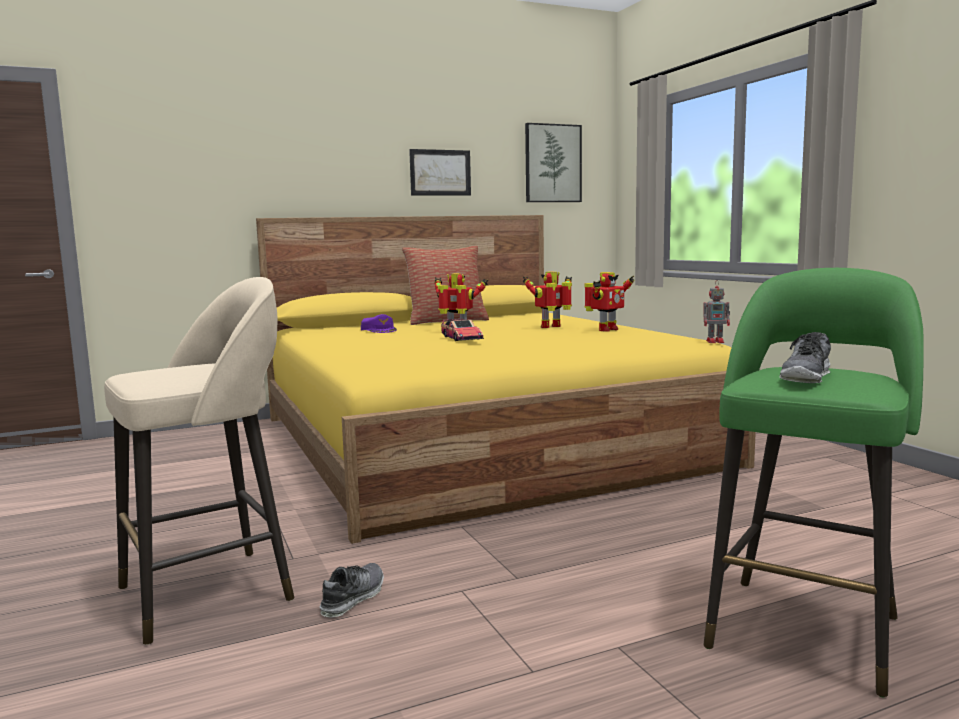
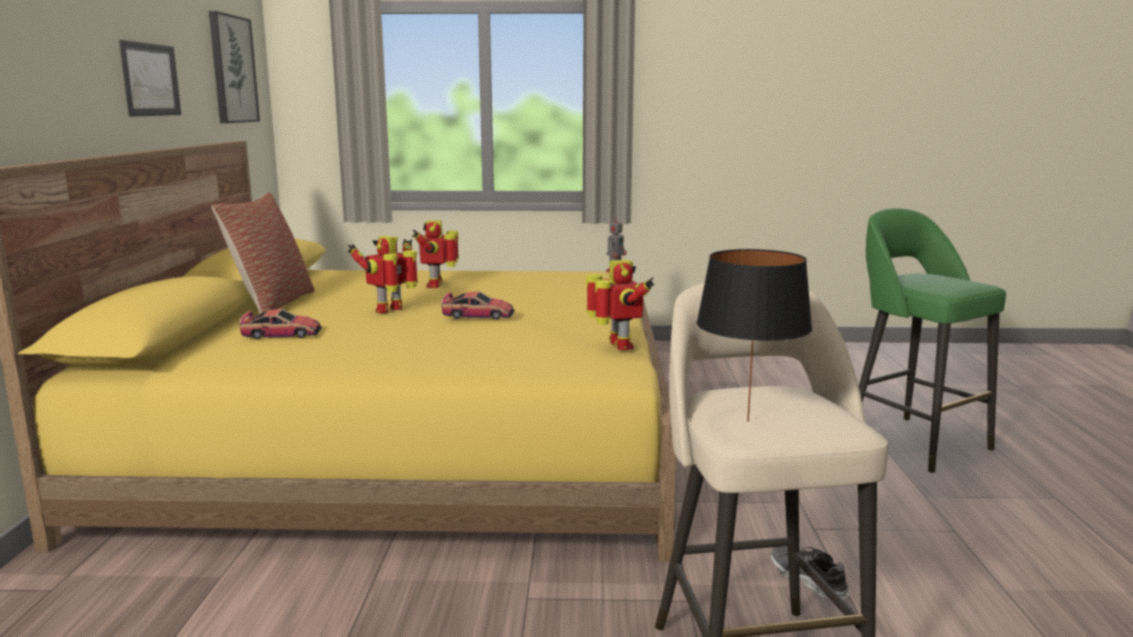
camera: 65 degrees left, 5 degrees up
purple cap [361,314,397,333] -> toy car [240,309,322,340]
toy robot [584,272,634,332] -> toy robot moved to [586,260,654,350]
shoe [779,332,831,383] -> none
none -> black table lamp [696,249,812,422]

